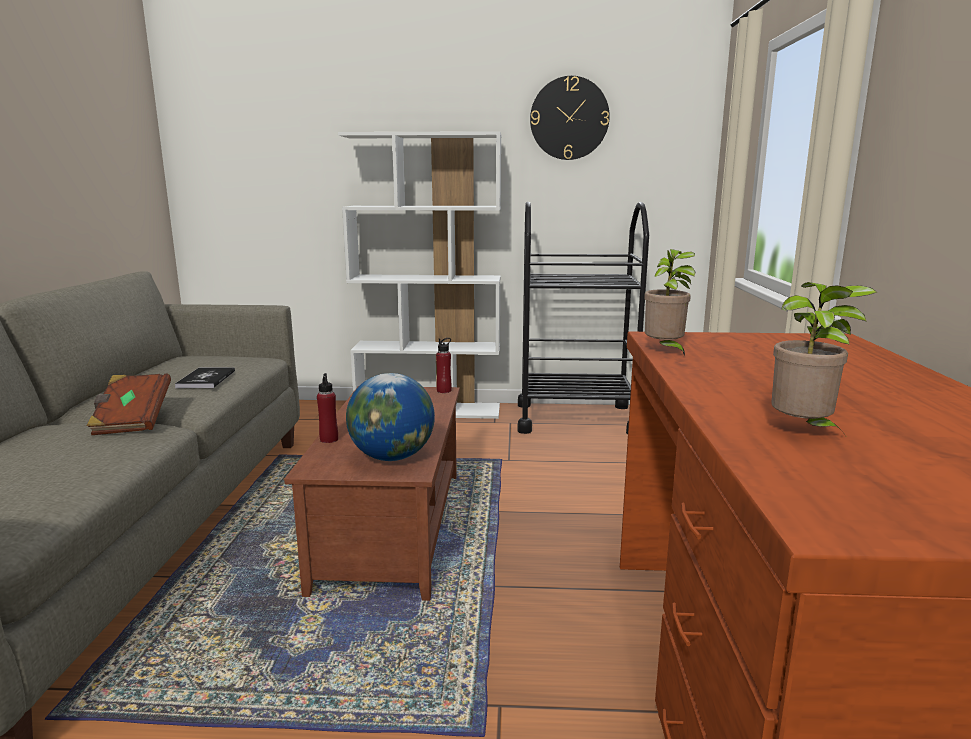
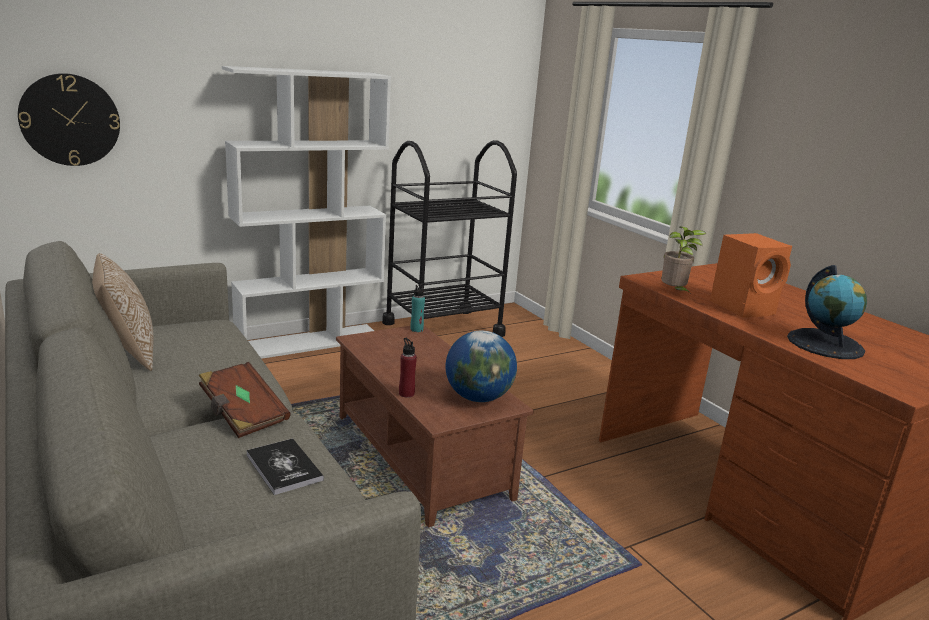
camera: 35 degrees left, 5 degrees up
book [175,367,235,388] -> book moved to [246,438,324,495]
red bottle [436,338,452,393] -> turquoise bottle [410,283,425,332]
wall clock [530,76,610,160] -> wall clock moved to [18,73,120,166]
potted plant [771,282,877,435] -> globe [787,265,867,359]
none -> pillow [92,253,153,371]
none -> orange speaker [710,233,792,317]

